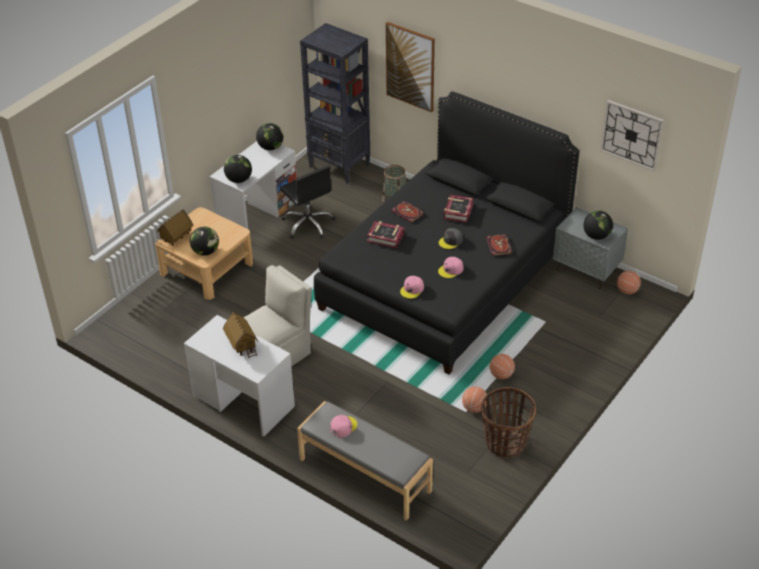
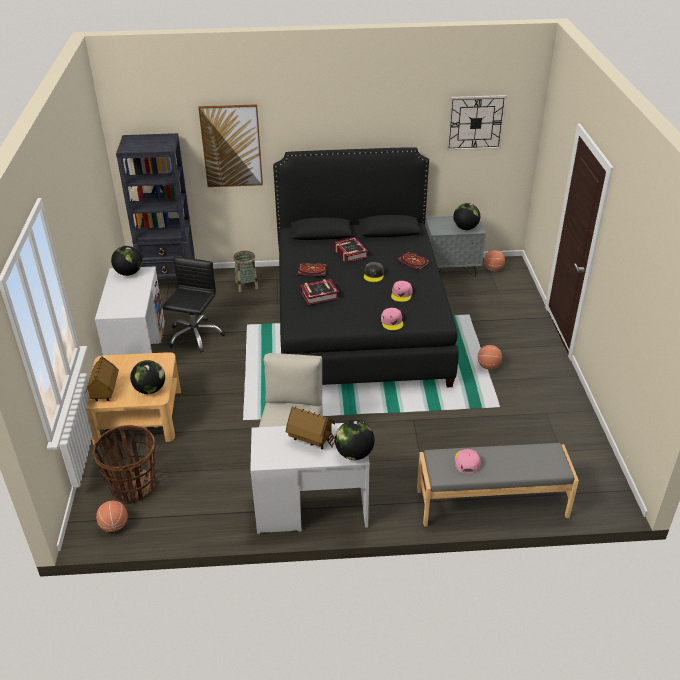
camera: 40 degrees left, 5 degrees down
globe [224,155,252,183] -> globe moved to [335,420,375,460]
black office chair [280,165,335,239] -> black office chair turned 90 degrees counterclockwise [162,256,225,353]
basketball [462,387,487,413] -> basketball moved to [96,501,128,532]
basket [481,387,536,458] -> basket moved to [93,425,156,503]

